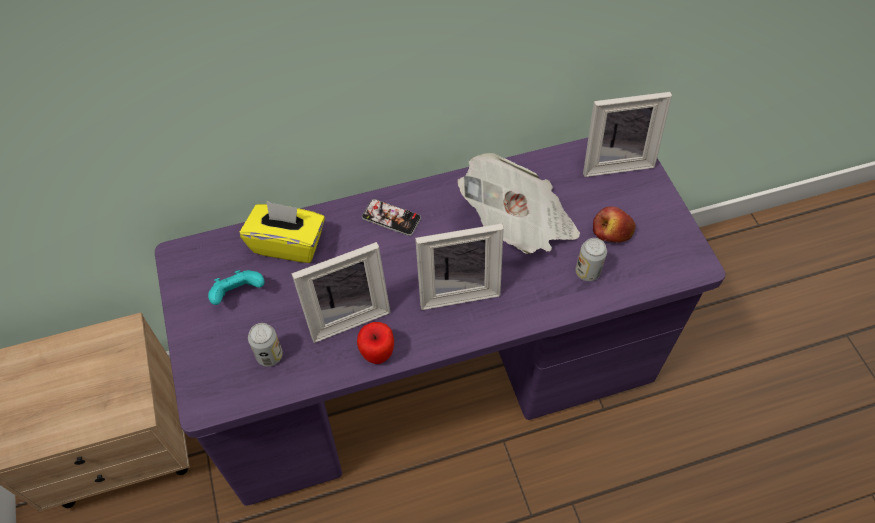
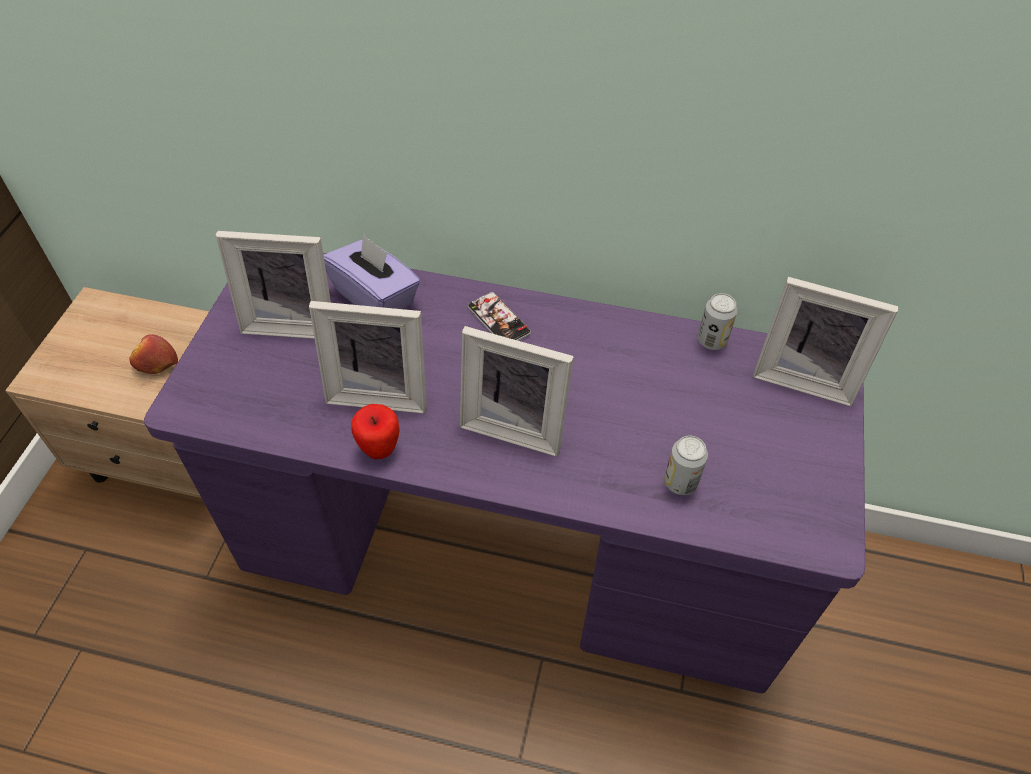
camera: 30 degrees right, 5 degrees down
turquoise game controller [208,270,264,305] -> picture frame [216,231,331,339]
yellow tissue box [240,201,325,263] -> purple tissue box [324,233,420,309]
can [248,323,283,367] -> can moved to [698,293,738,350]
newspaper [457,153,580,254] -> none
apple [593,206,636,243] -> apple moved to [129,334,178,374]

